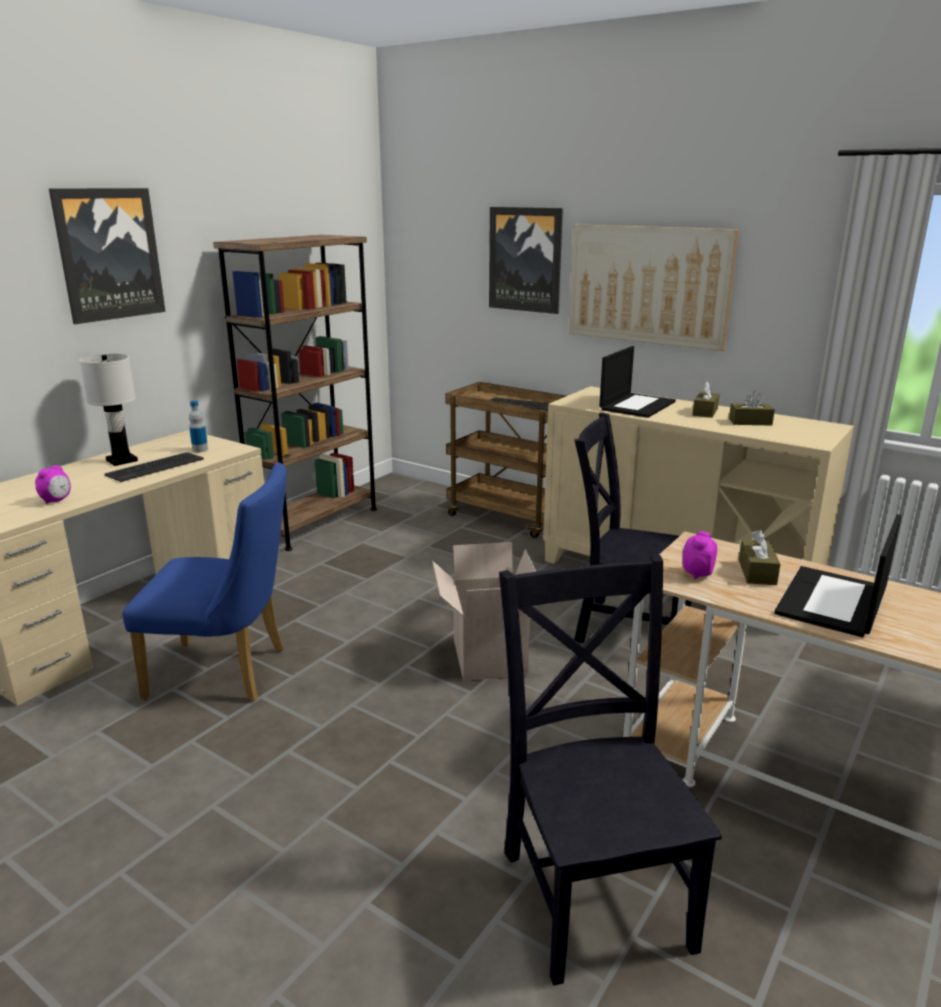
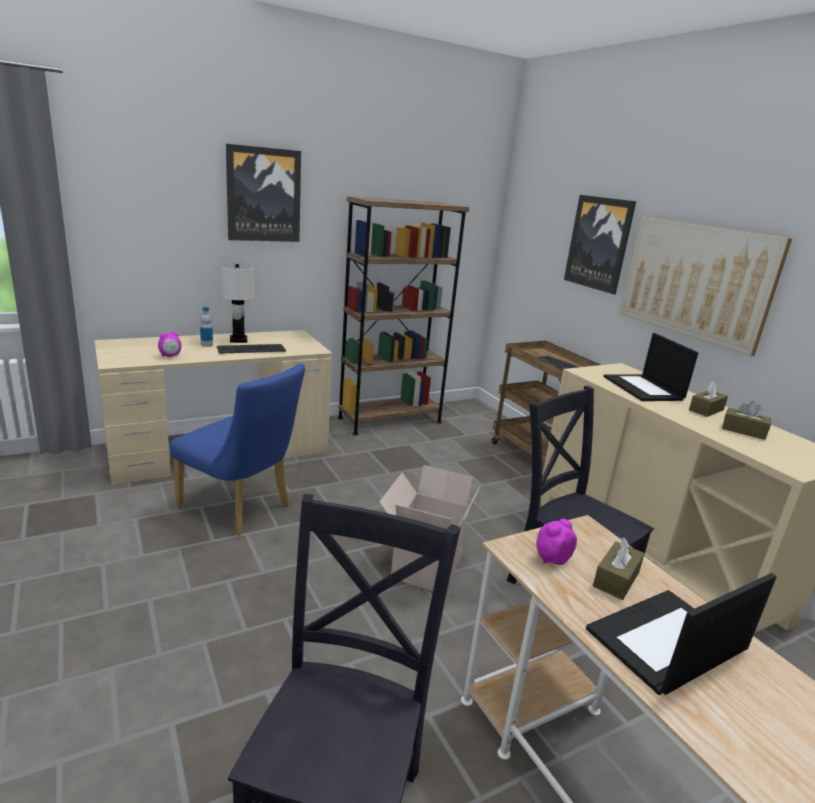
camera: 25 degrees right, 0 degrees up
bottle [189,401,208,452] -> bottle moved to [200,307,213,347]
laptop [599,346,676,418] -> laptop turned 105 degrees clockwise [603,333,699,401]

